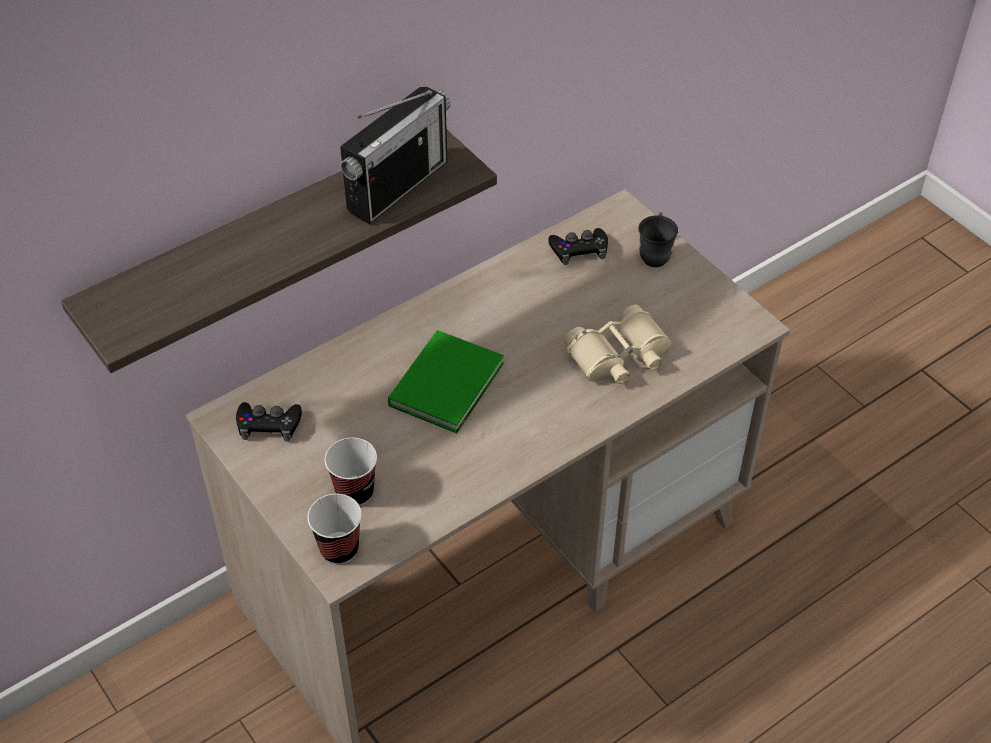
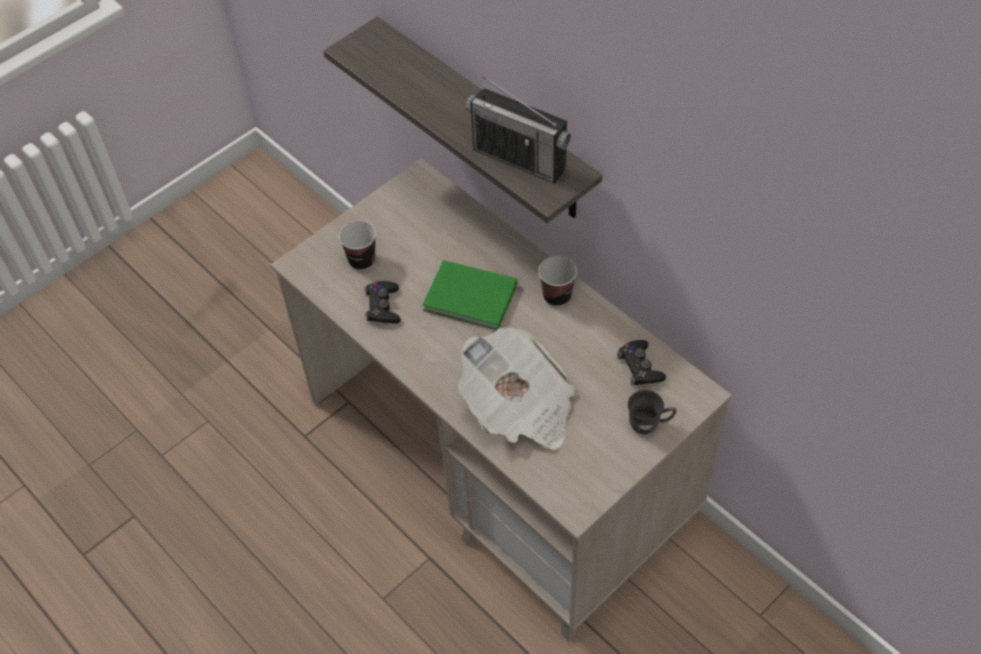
camera: 85 degrees right, 5 degrees up
black game controller [236,402,302,442] -> black game controller moved to [364,281,401,324]
cup [307,494,362,564] -> cup moved to [538,256,577,307]
beige binoculars [565,305,671,384] -> newspaper [458,327,576,450]

